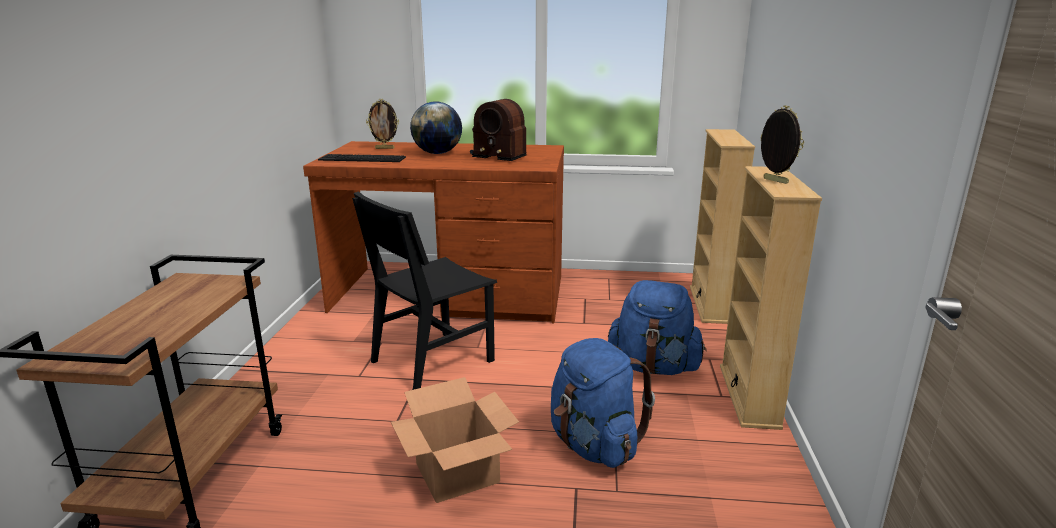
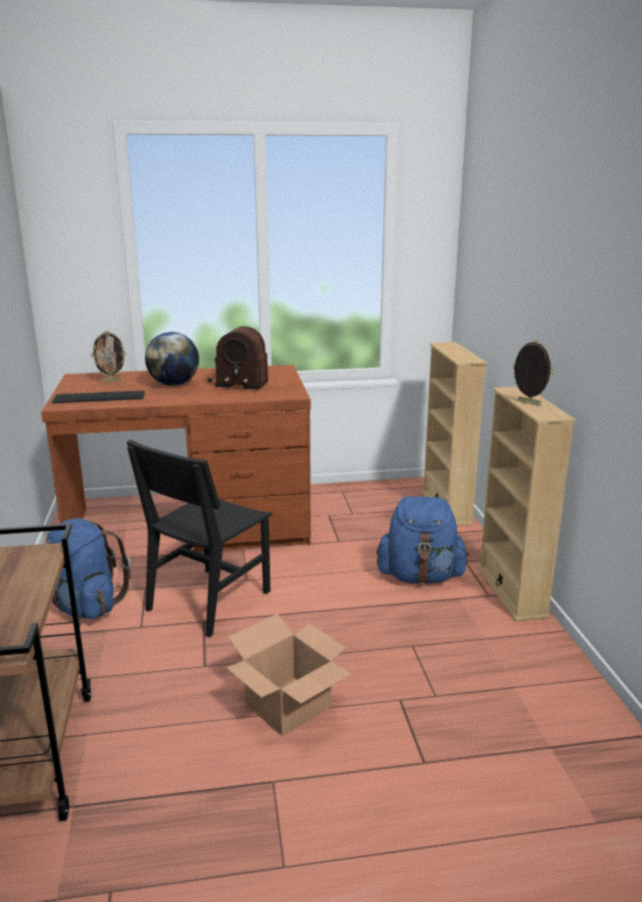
camera: 15 degrees left, 0 degrees up
blue backpack [551,338,655,468] -> blue backpack moved to [47,518,131,619]

